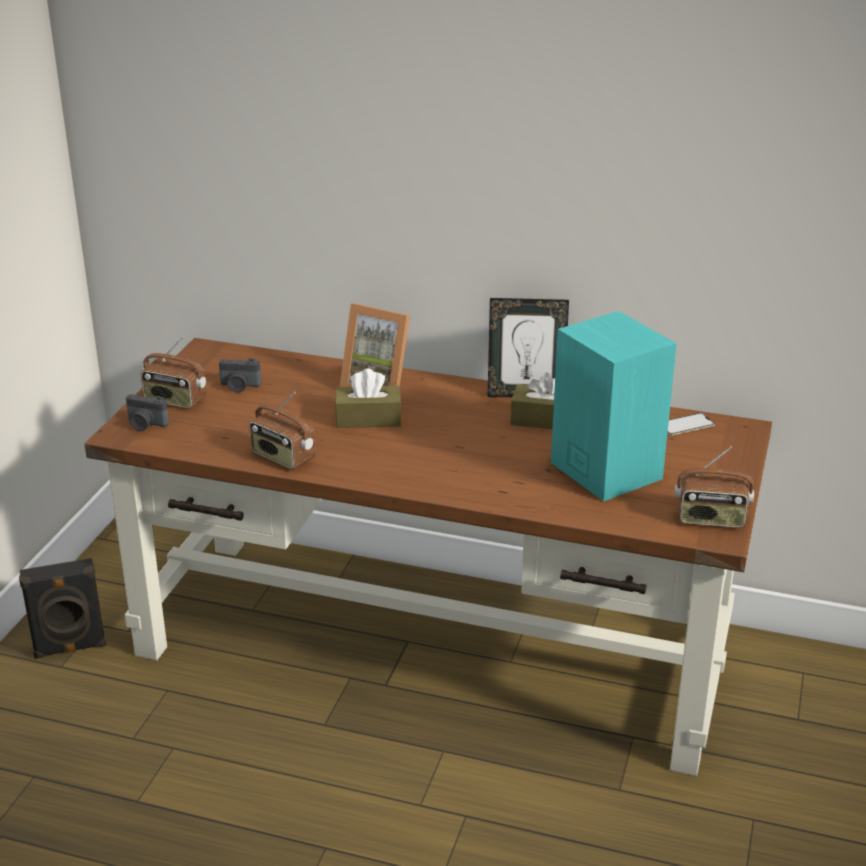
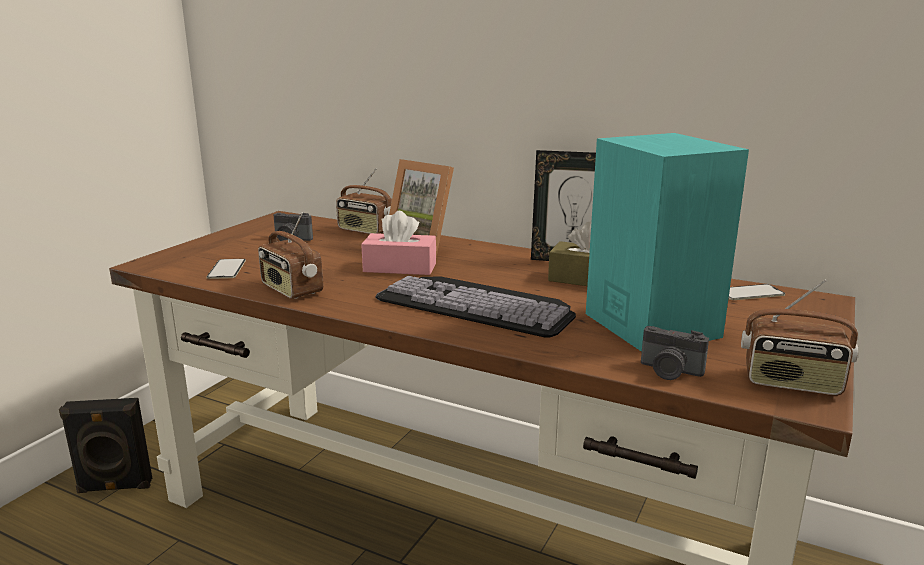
camera: 10 degrees right, 10 degrees down
camera [126,394,169,431] -> camera moved to [641,326,709,380]
radio [141,336,206,409] -> radio moved to [336,168,392,234]
brown tissue box [335,369,402,428] -> pink tissue box [361,211,436,275]
none -> phone [206,259,246,279]
none -> keyboard [376,276,576,338]

